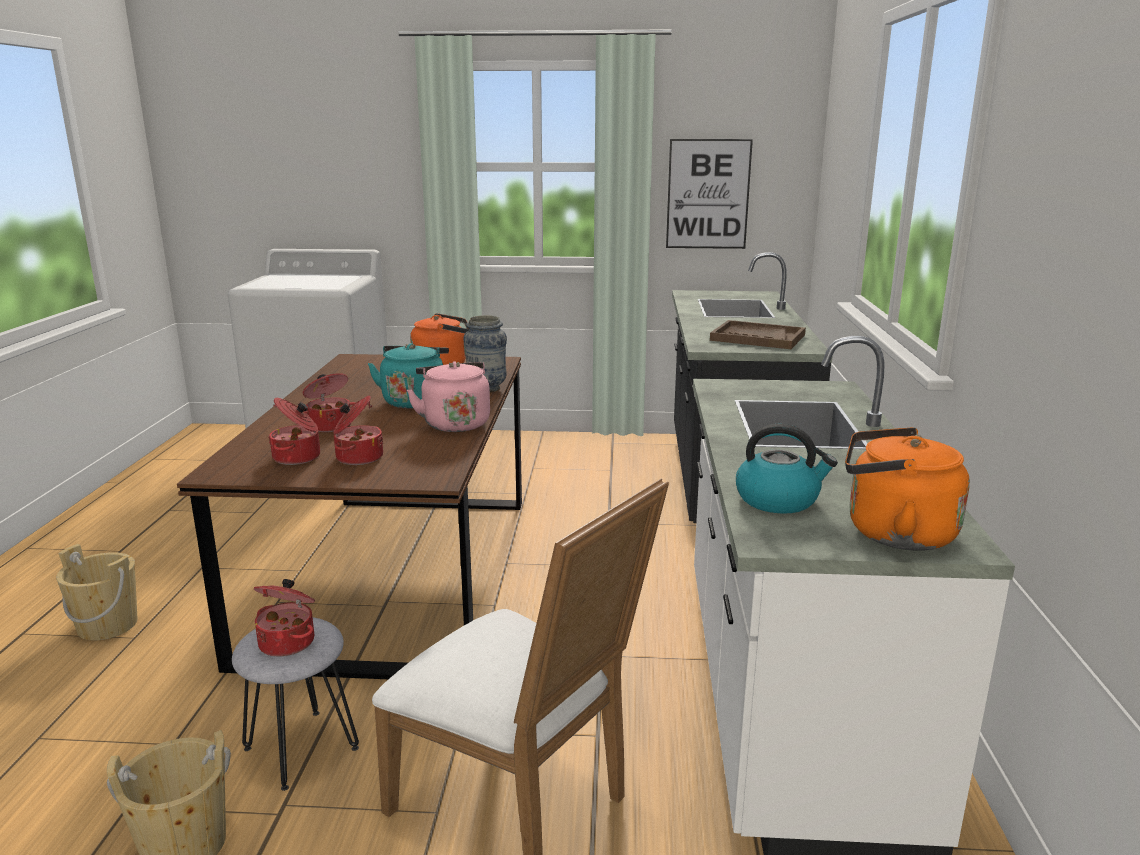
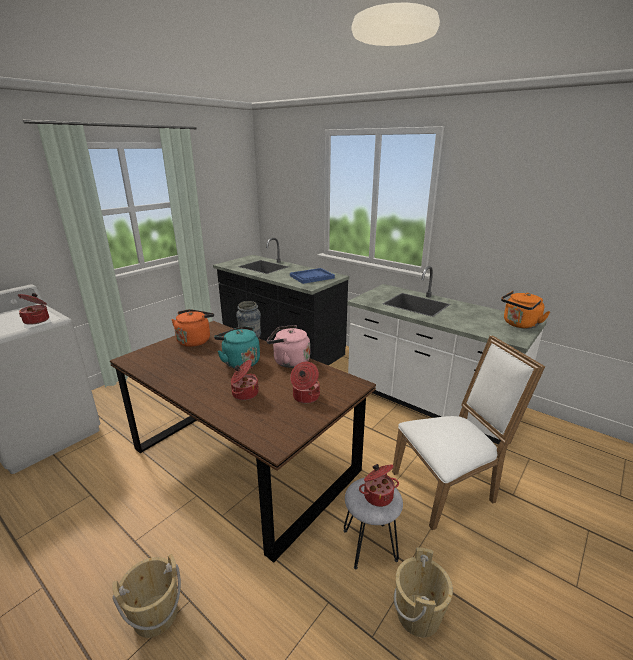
camera: 55 degrees left, 5 degrees up
cooking pot [269,398,320,465] -> cooking pot moved to [18,293,49,325]
picture [666,139,753,249] -> none
brown tray [710,320,806,349] -> blue tray [290,268,335,284]
kettle [736,424,838,514] -> none

